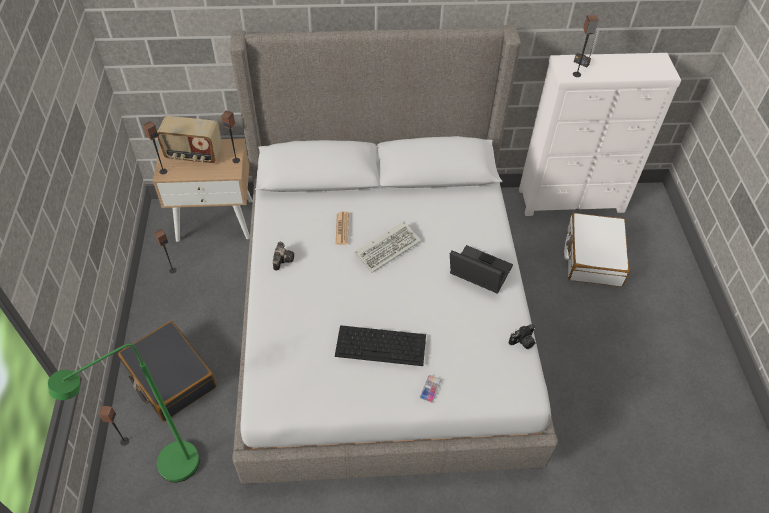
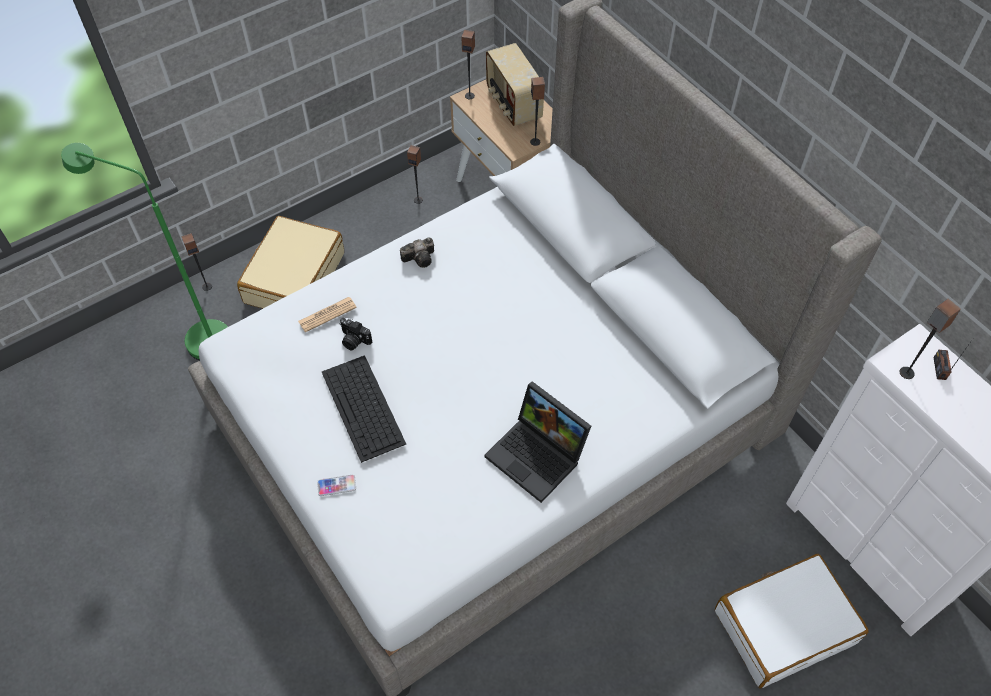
camera: 60 degrees right, 5 degrees up
black suitcase [118,321,217,421] -> beige suitcase [237,216,344,309]
newspaper [336,212,349,245] -> newspaper moved to [298,297,357,332]
keyboard [354,221,421,273] -> none
laptop [450,245,513,294] -> laptop turned 135 degrees clockwise [485,381,591,503]
camera [508,324,536,349] -> camera moved to [339,317,372,350]

